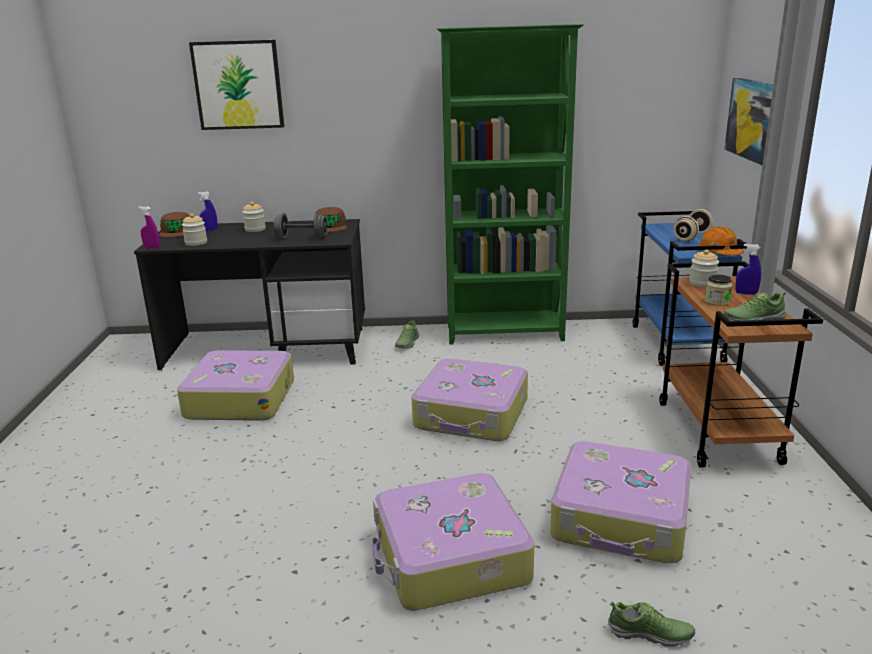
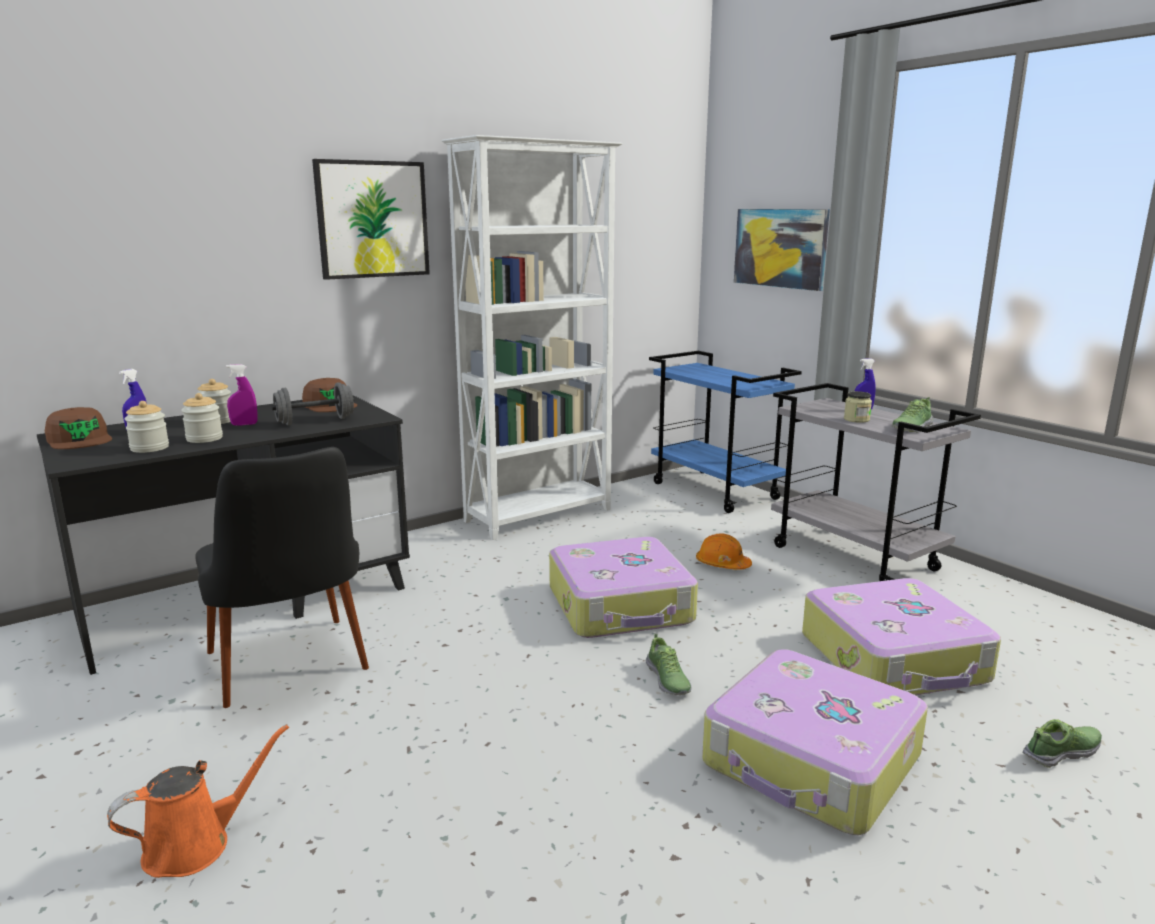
camera: 35 degrees left, 5 degrees down
purple spray bottle [138,206,160,249] -> purple spray bottle moved to [226,364,257,426]
suitcase [177,351,294,421] -> black chair [195,447,369,708]
picture [189,40,284,130] -> picture moved to [312,159,430,280]
shoe [395,320,419,349] -> shoe moved to [646,634,692,695]
green bookcase [437,24,584,345] -> white bookcase [441,135,623,540]
brown cart [659,261,823,468] -> grey cart [771,383,981,581]
beige dumbbell [673,209,713,241] -> none
jar [689,249,719,287] -> jar moved to [181,393,223,443]
orange hard hat [698,226,743,255] -> orange hard hat moved to [696,533,752,570]
none -> orange watering can [107,724,289,878]

